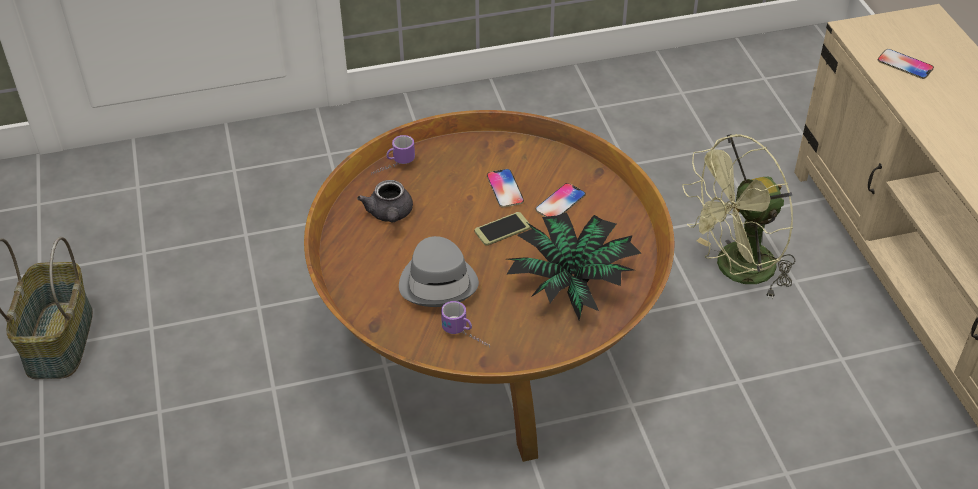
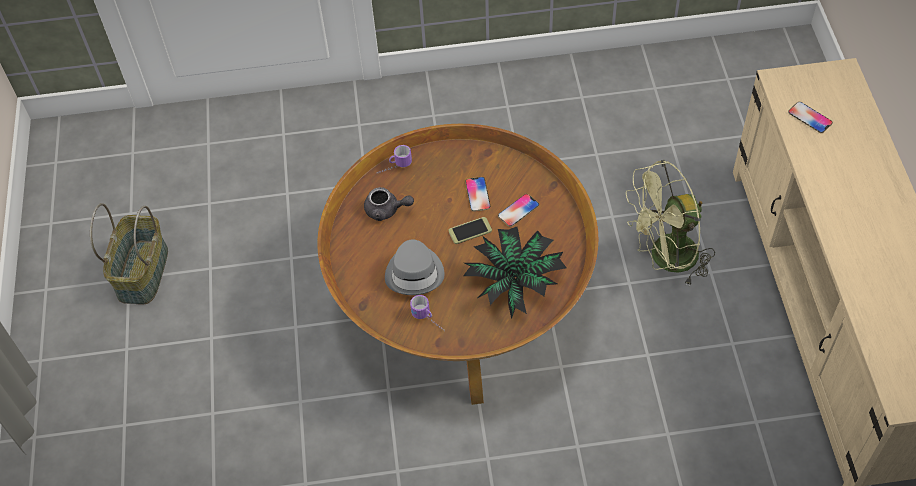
camera: 10 degrees right, 10 degrees up
grey teapot [357,180,413,223] -> grey teapot turned 75 degrees counterclockwise [364,187,414,221]

